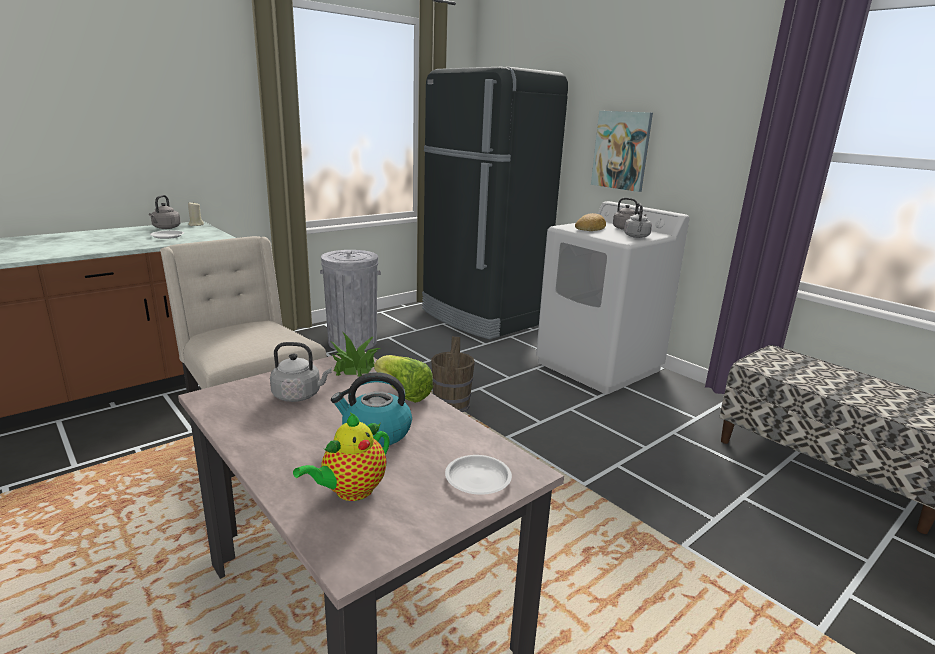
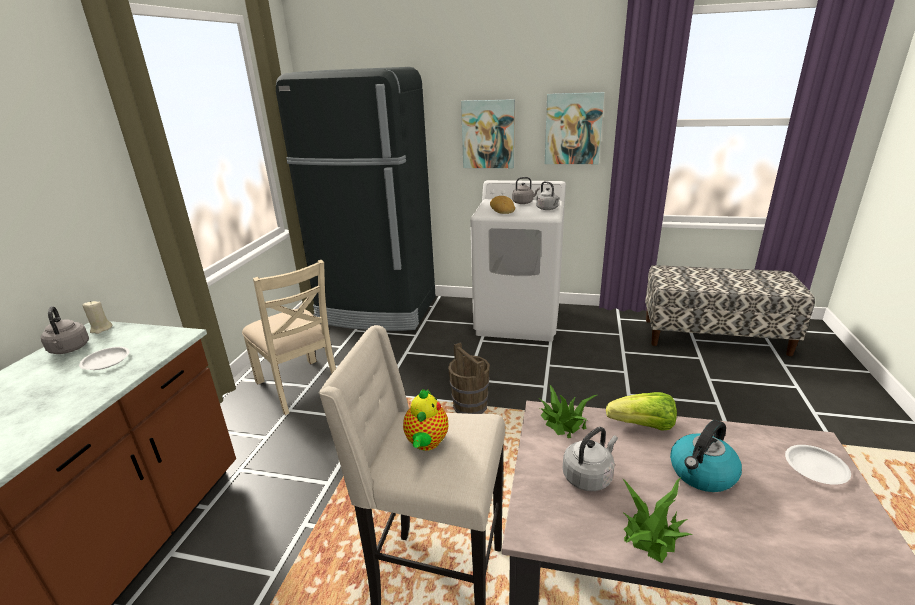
camera: 35 degrees left, 5 degrees up
teapot [293,413,390,501] -> teapot moved to [403,389,448,451]
grey trash can [320,250,381,352] -> beige chair [242,260,336,415]
none -> picture [545,92,604,164]
none -> potted plant [622,477,692,563]

